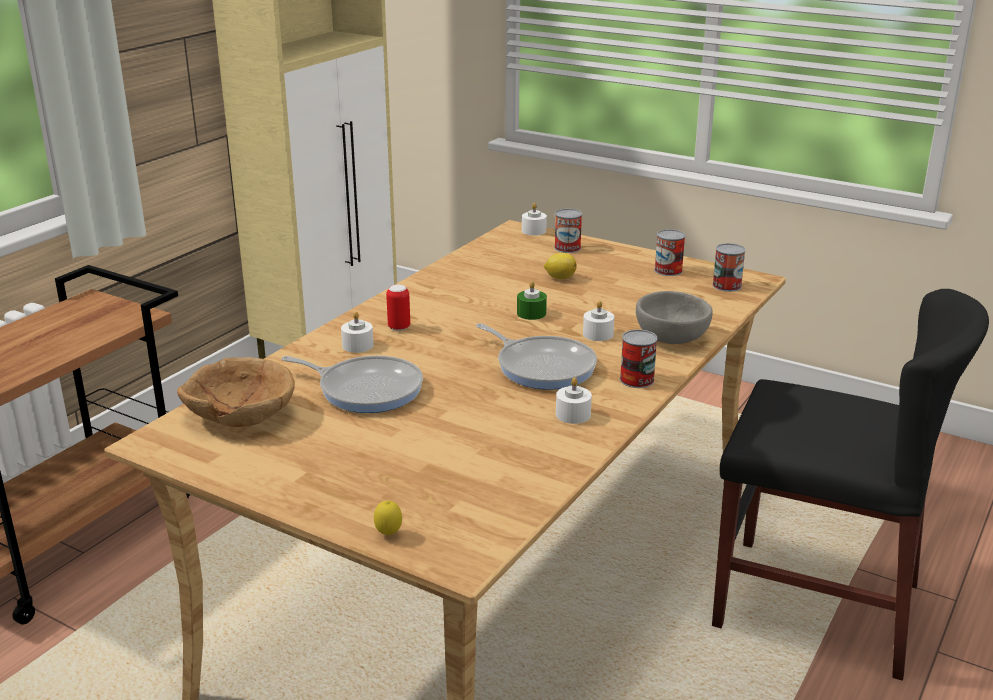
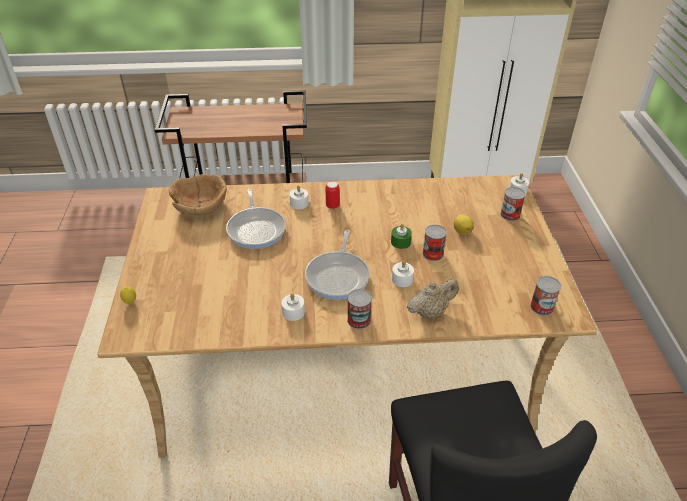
camera: 55 degrees right, 15 degrees up
grey bowl [636,291,713,344] -> beige teapot [407,279,459,318]
can [654,229,685,276] -> can moved to [422,225,447,261]

